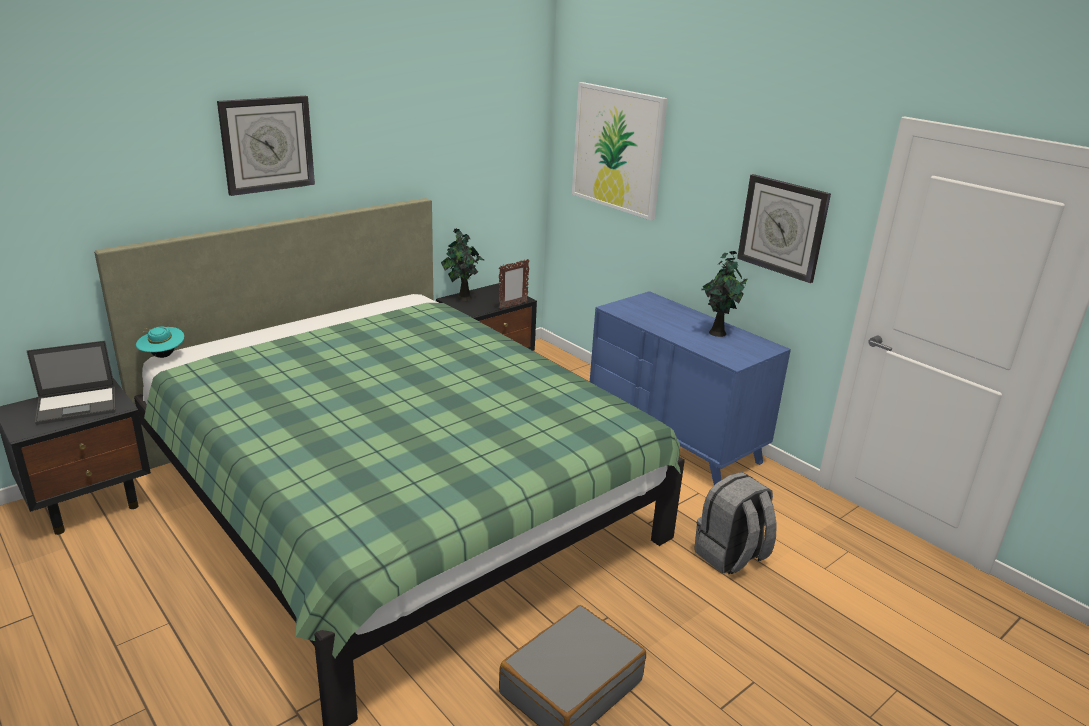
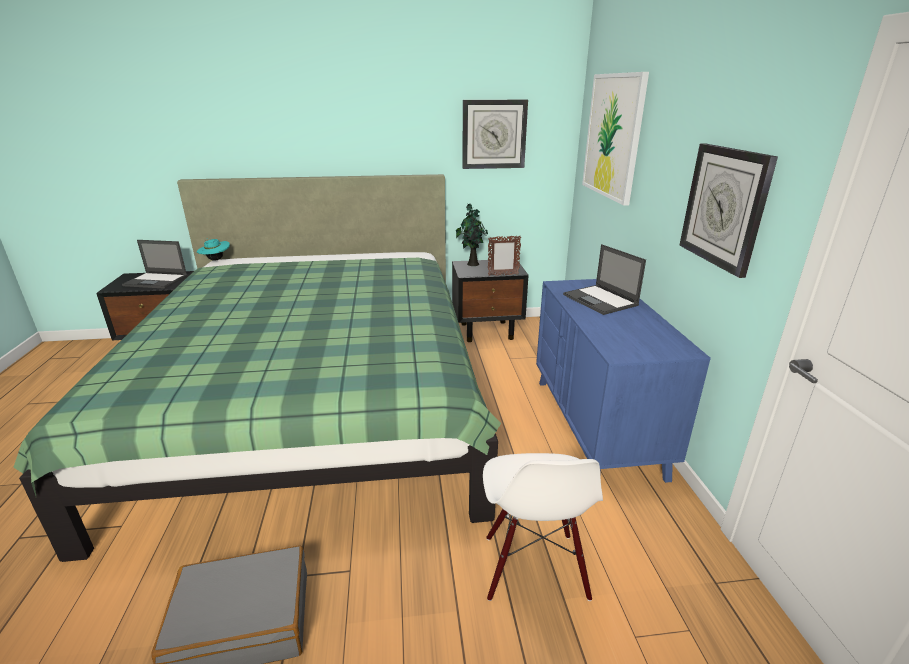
camera: 35 degrees right, 0 degrees up
wall clock [217,96,315,196] -> wall clock moved to [462,100,528,169]
grey backpack [694,472,777,574] -> white chair [483,453,603,601]
potted plant [701,251,748,337] -> none
none -> laptop [563,244,646,315]

